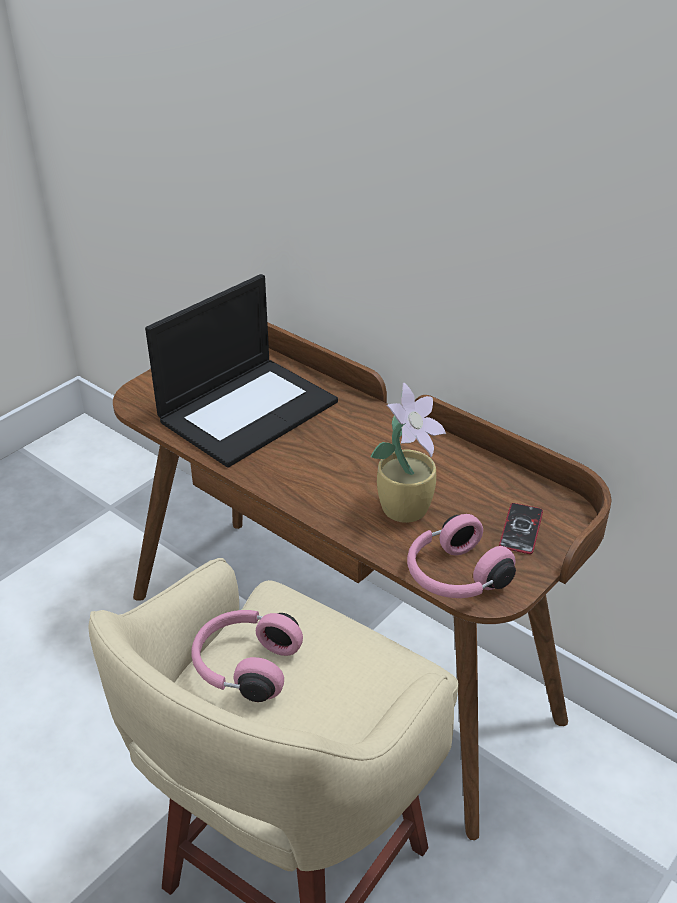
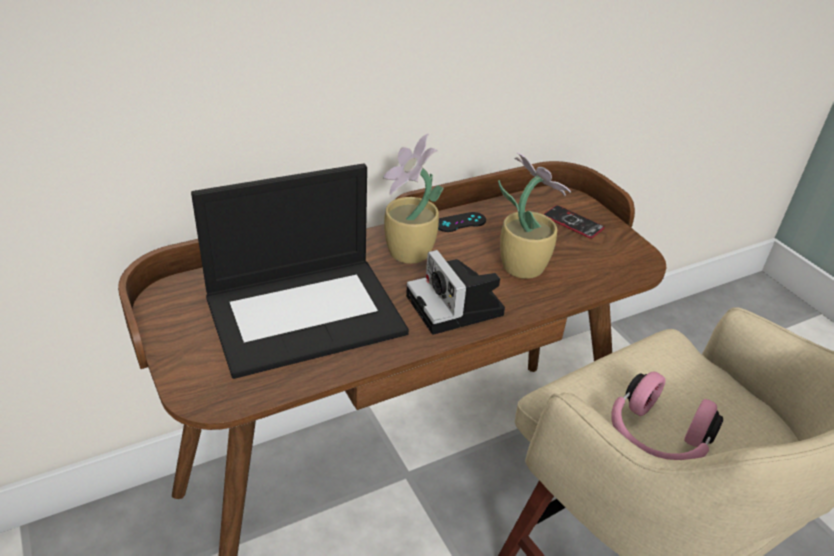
camera: 70 degrees left, 0 degrees up
laptop [145,274,338,467] -> laptop turned 90 degrees clockwise [191,163,409,379]
pink headphones [407,514,516,598] -> none
none -> potted plant [383,133,443,264]
none -> camera [406,250,505,335]
none -> black game controller [438,212,486,232]

